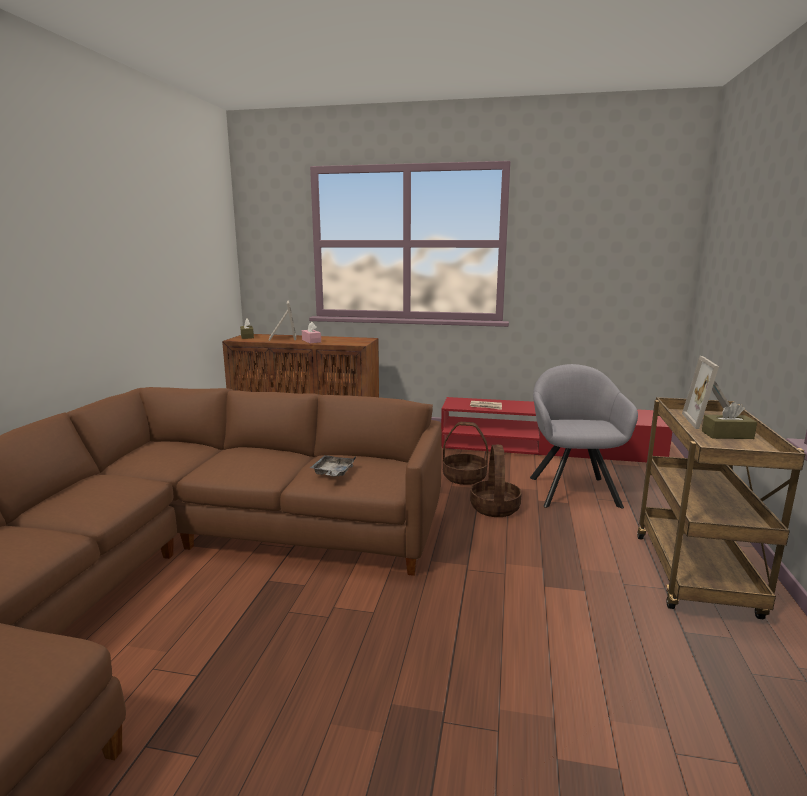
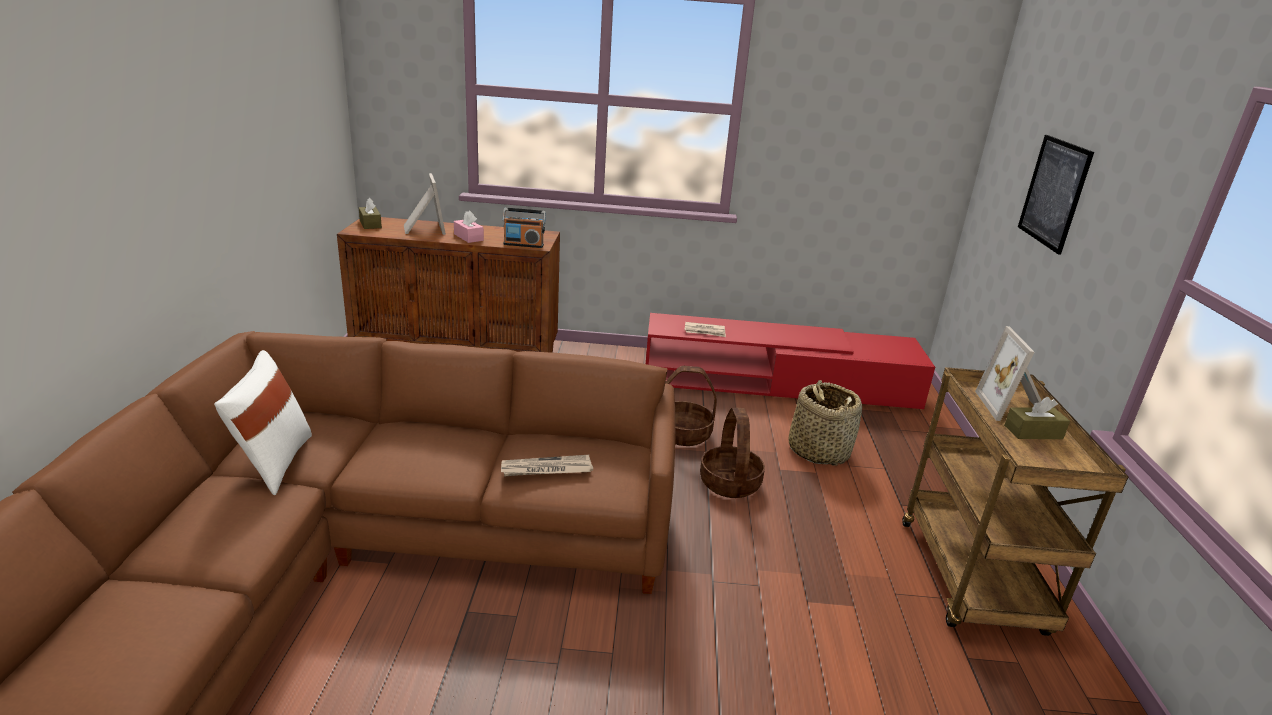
camera: 10 degrees left, 10 degrees up
grey tray [310,455,356,477] -> newspaper [501,455,593,476]
grey armchair [530,364,638,508] -> basket [788,380,862,466]
none -> white pillow [214,350,312,495]
none -> radio [502,208,546,248]
none -> picture [1018,135,1094,255]

